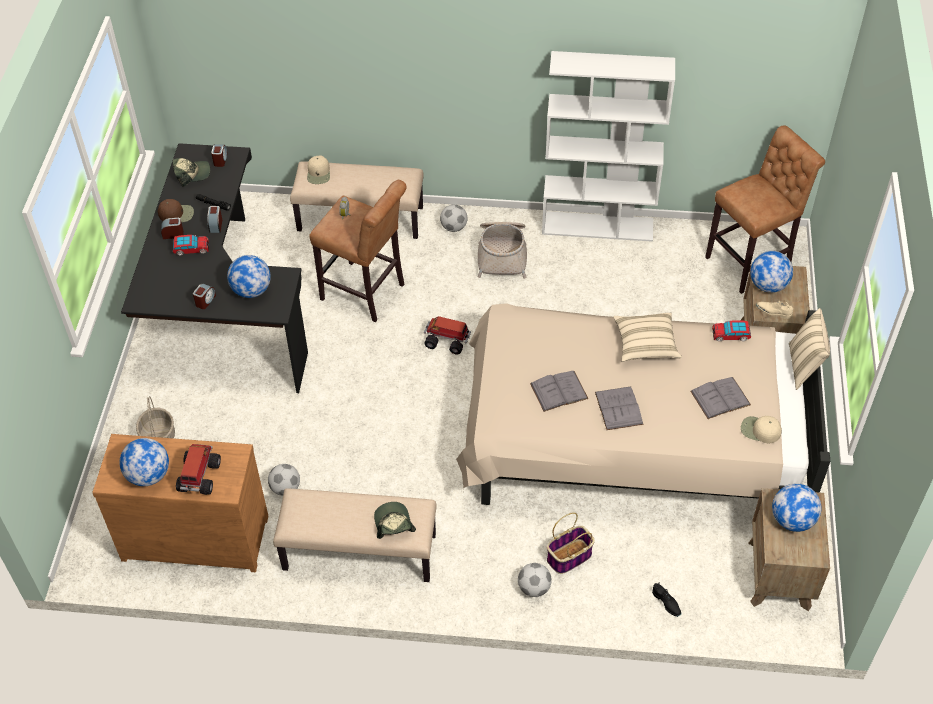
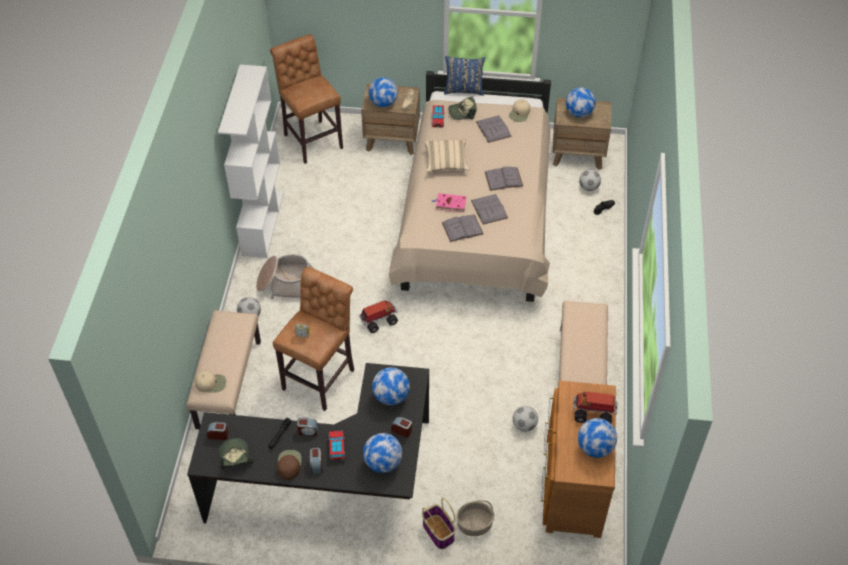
camera: 90 degrees left, 0 degrees up
cap [374,502,416,539] -> cap moved to [448,97,477,120]
toy truck [424,316,471,355] -> toy truck turned 135 degrees counterclockwise [359,300,398,333]
football [518,563,552,597] -> football moved to [579,169,601,191]
basket [547,512,595,574] -> basket moved to [422,498,456,549]
beige pillow [789,308,830,390] -> blue pillow [444,56,485,96]
none -> globe [363,433,402,473]
none -> pink book [432,193,466,212]
none -> grey book [442,214,483,242]

